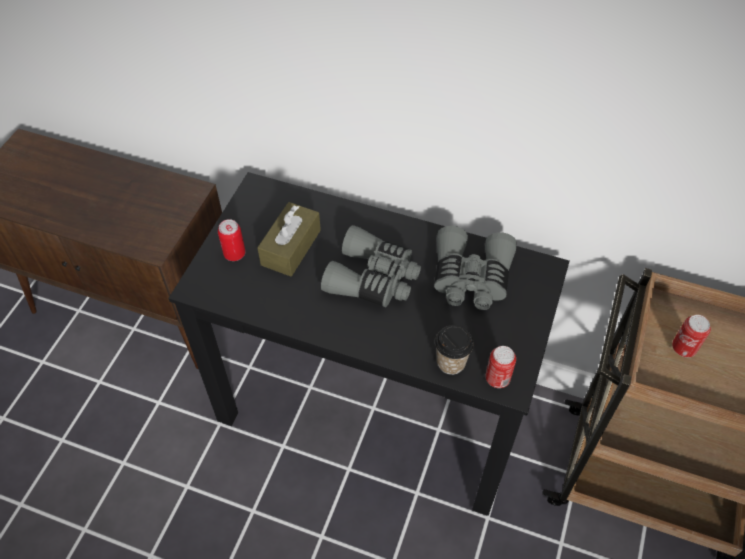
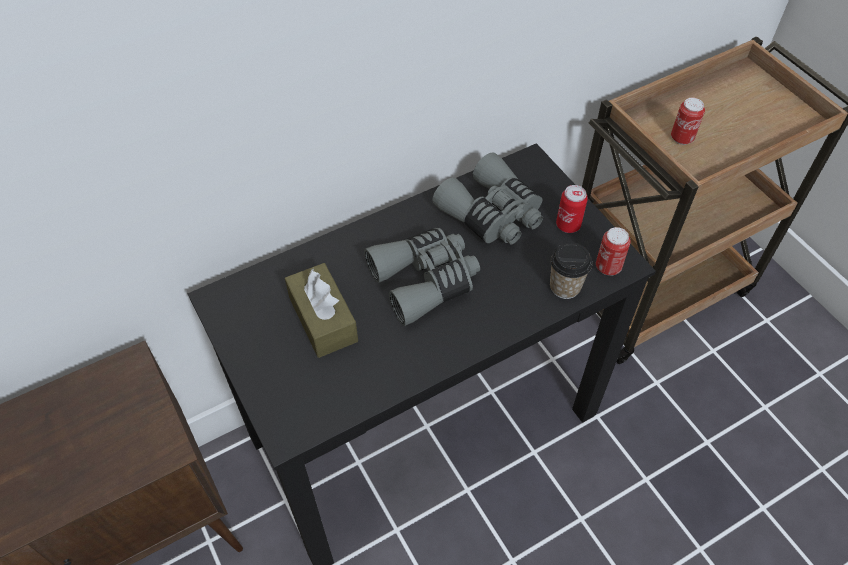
camera: 50 degrees left, 0 degrees up
can [218,219,246,261] -> can moved to [556,185,588,233]

